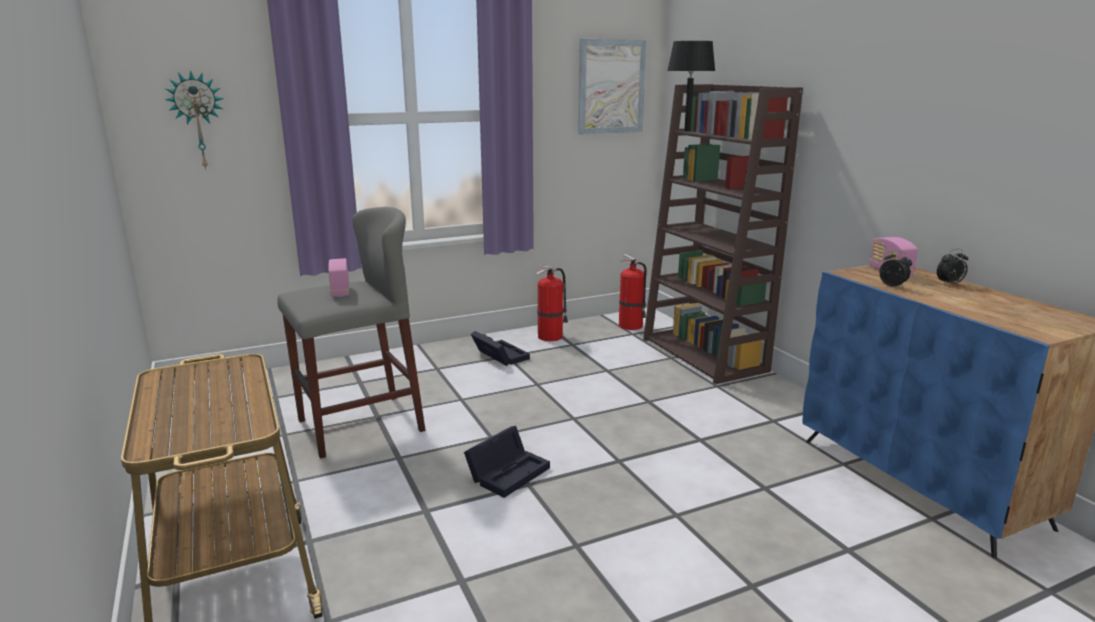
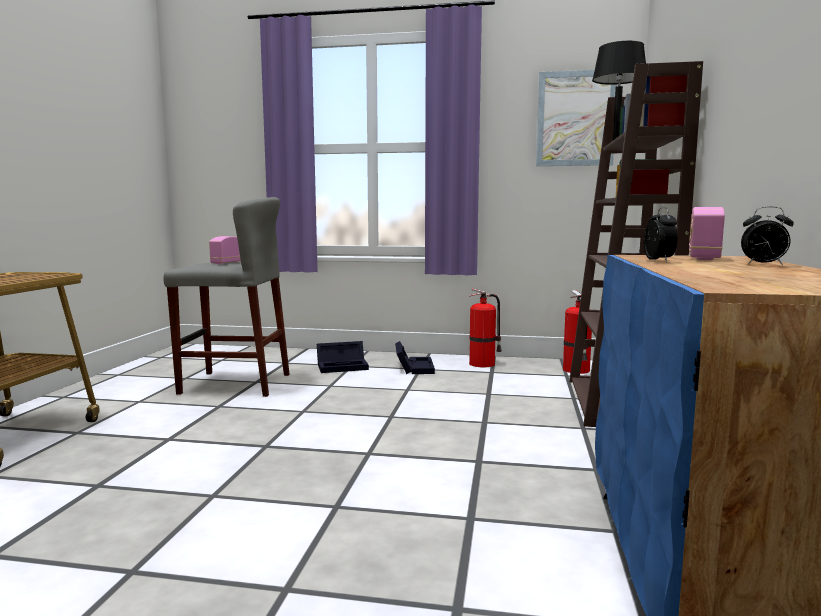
camera: 35 degrees right, 10 degrees down
wall clock [165,70,224,170] -> none
black storage box [464,426,550,498] -> black storage box moved to [317,341,369,373]

